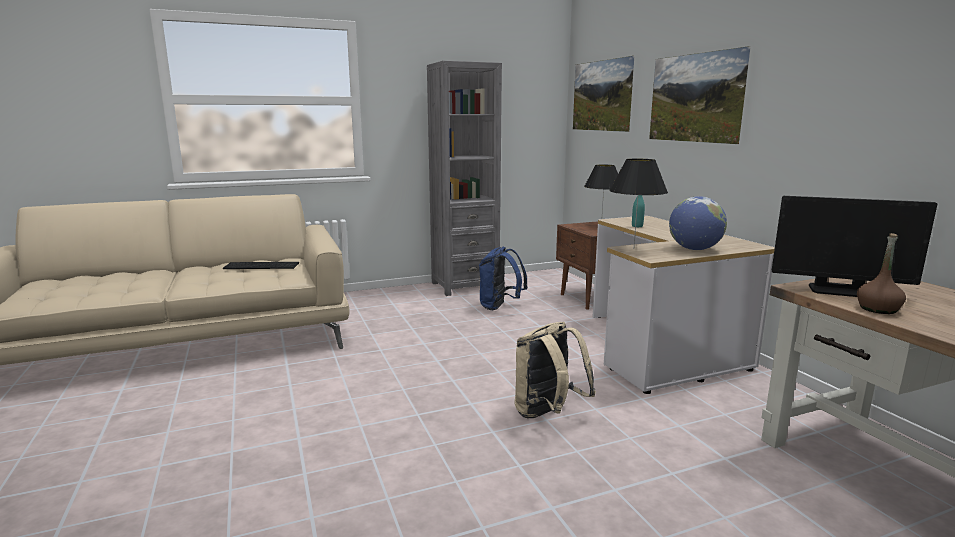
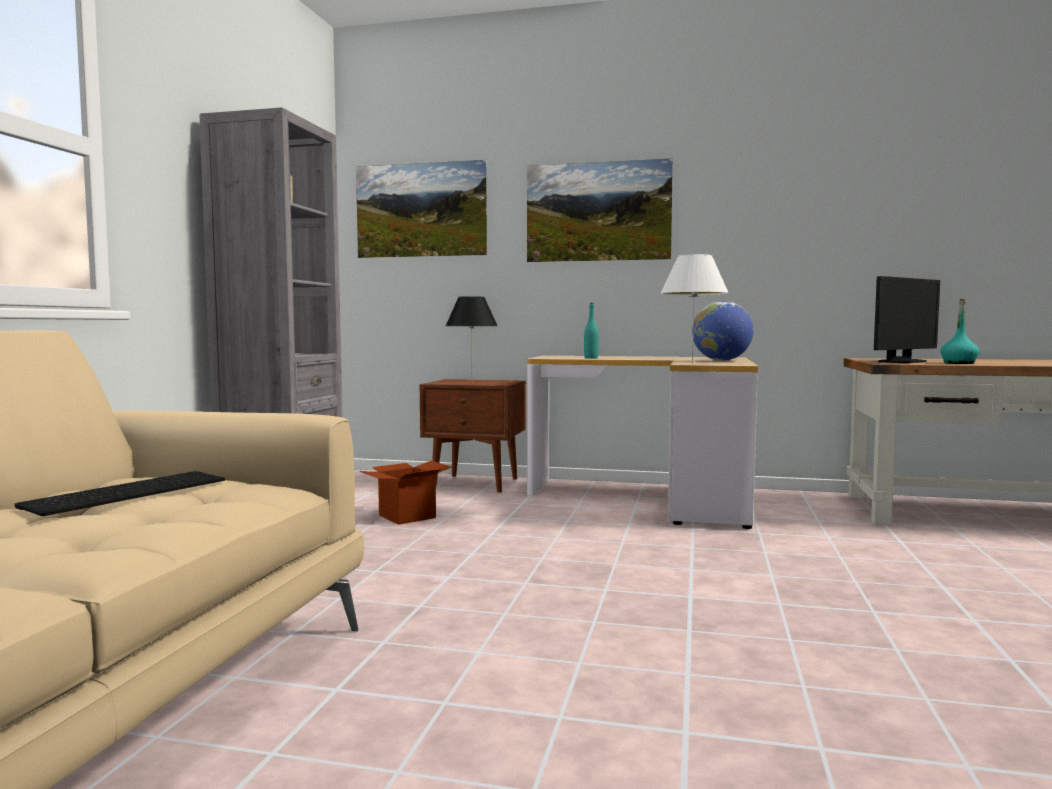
camera: 55 degrees left, 10 degrees down
blue backpack [479,246,527,310] -> cardboard box [360,461,452,525]
beige backpack [515,322,596,418] -> none
black table lamp [609,159,668,246] -> white table lamp [660,254,729,364]
brown bottle [857,233,906,314] -> turquoise bottle [940,299,979,364]

